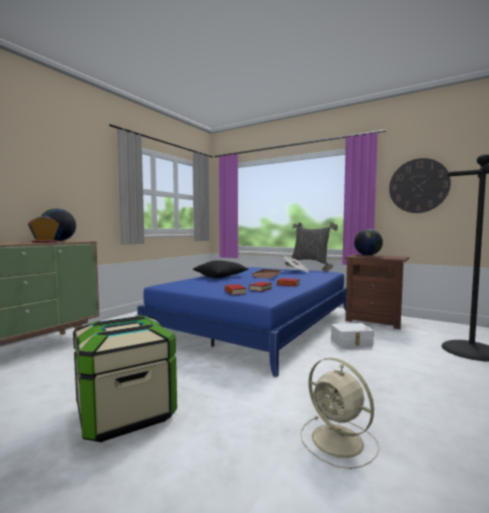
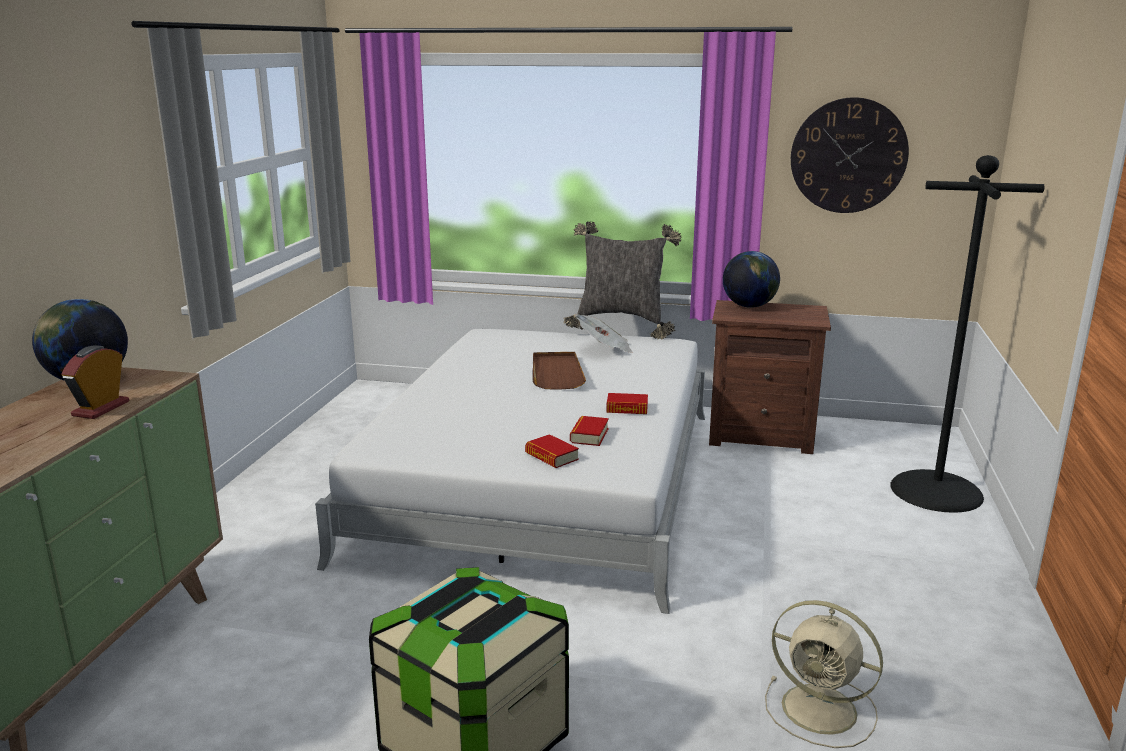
camera: 20 degrees left, 15 degrees up
blue bed [137,267,346,377] -> white bed [315,329,705,614]
black pillow [193,260,248,278] -> none
white storage box [331,323,374,348] -> none

